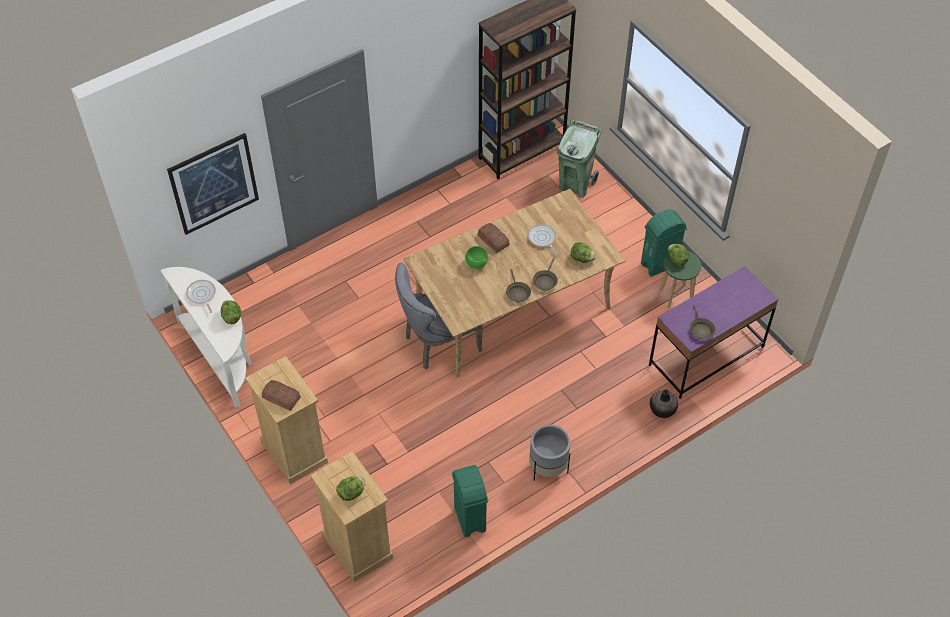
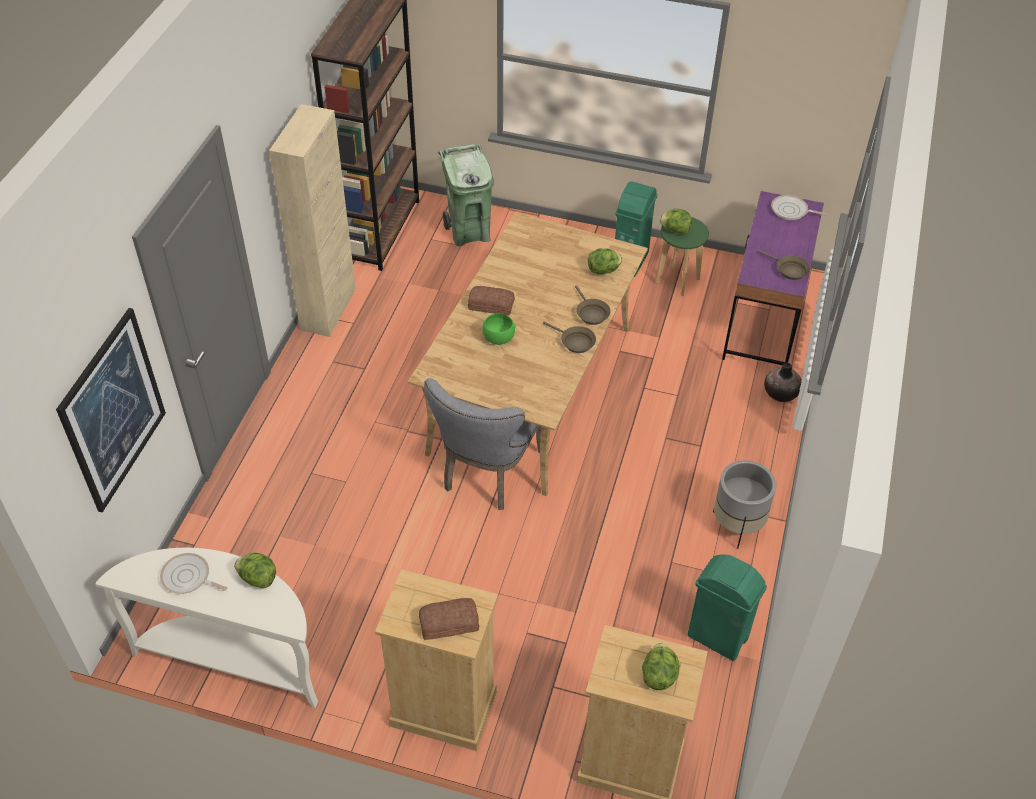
camera: 40 degrees left, 5 degrees down
frying pan [528,224,559,255] -> frying pan moved to [771,195,827,220]
none -> beige cabinet [269,104,356,337]

